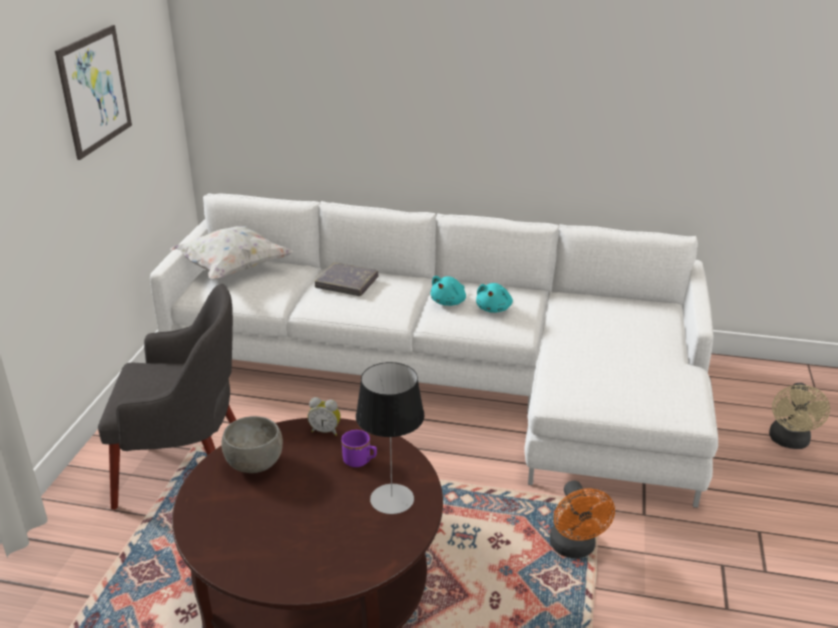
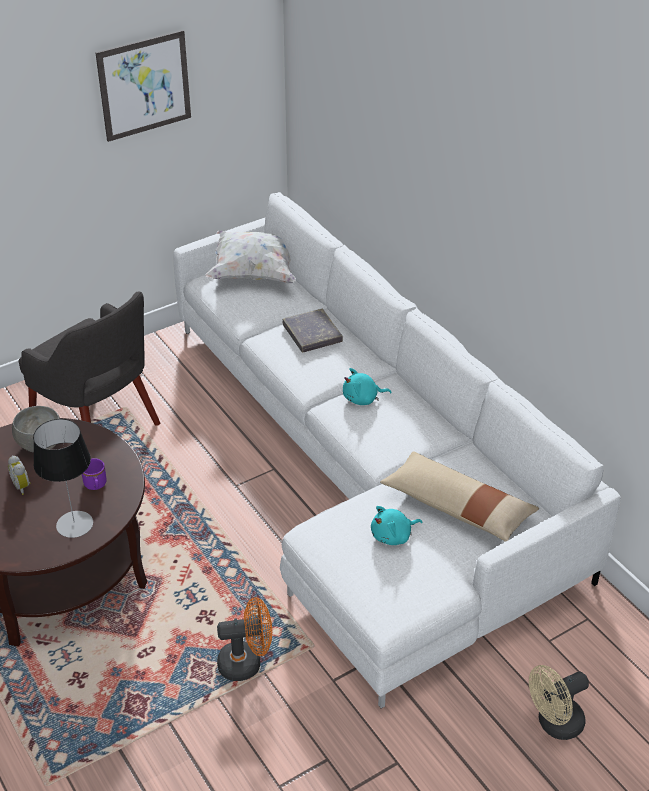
camera: 45 degrees right, 10 degrees up
alarm clock [307,397,341,436] -> alarm clock moved to [8,456,31,495]
turquoise plush toy [476,283,513,313] -> turquoise plush toy moved to [371,506,422,545]
orange fan [550,481,615,558] -> orange fan turned 135 degrees counterclockwise [217,597,272,681]
none -> beige pillow [380,451,539,542]

